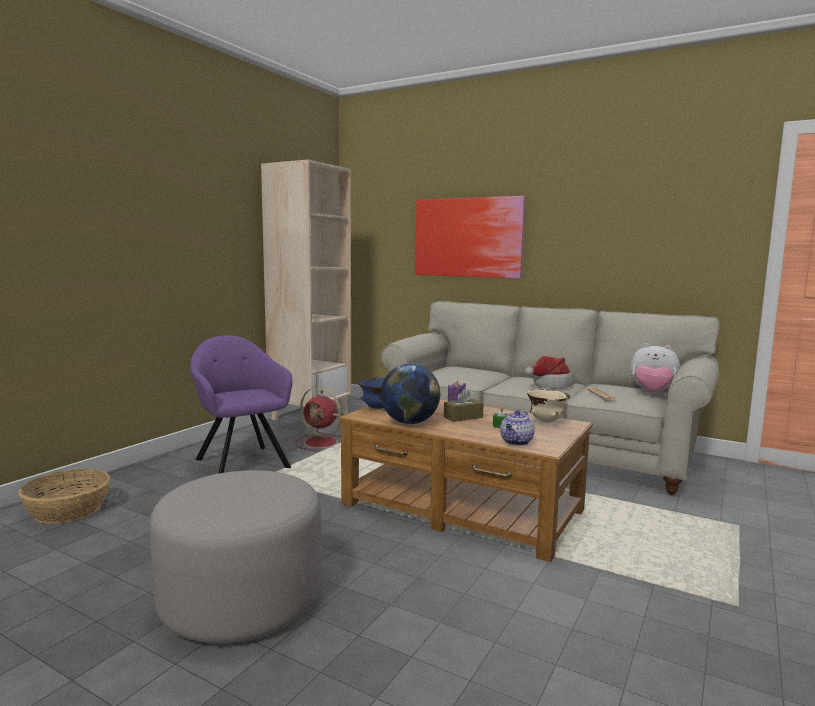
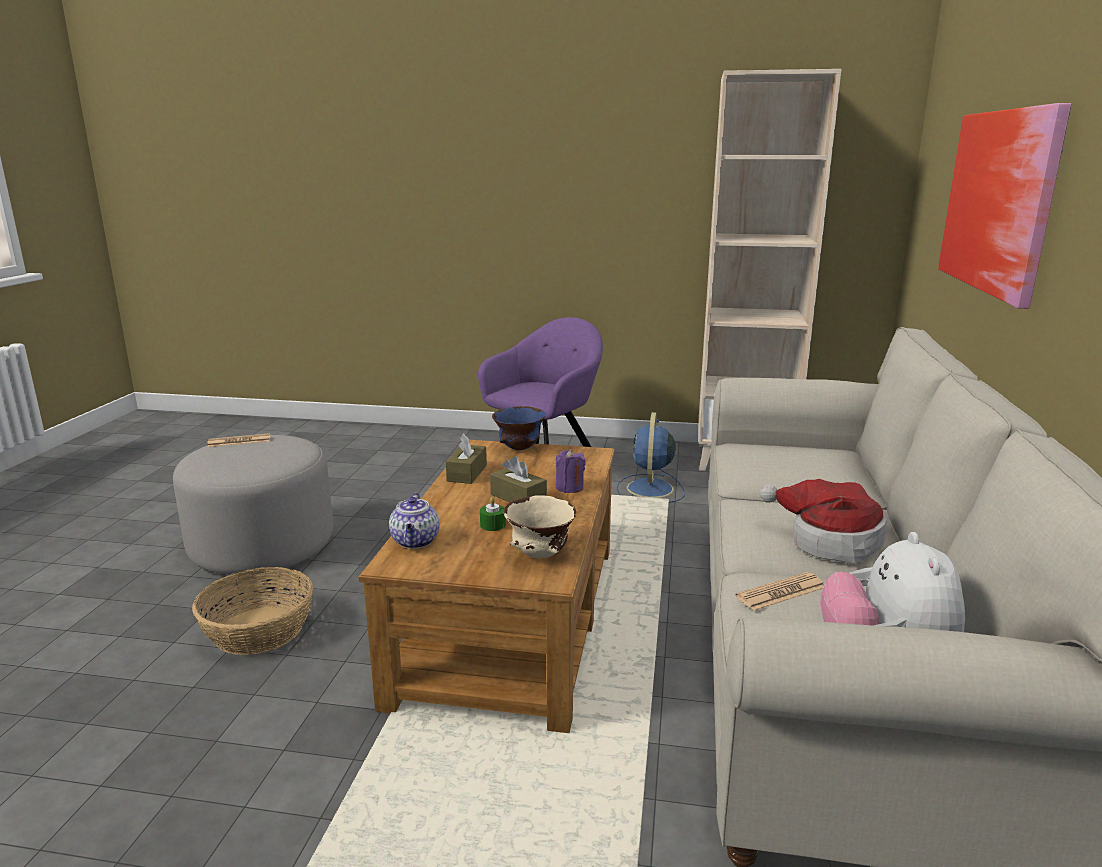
camera: 70 degrees right, 10 degrees up
basket [18,469,110,524] -> basket moved to [192,567,313,655]
red fan [295,387,342,452] -> blue fan [617,412,685,503]
globe [381,364,440,424] -> brown tissue box [446,434,487,484]
teapot [500,410,535,446] -> teapot turned 105 degrees counterclockwise [389,493,439,549]
none -> newspaper [208,433,270,447]

